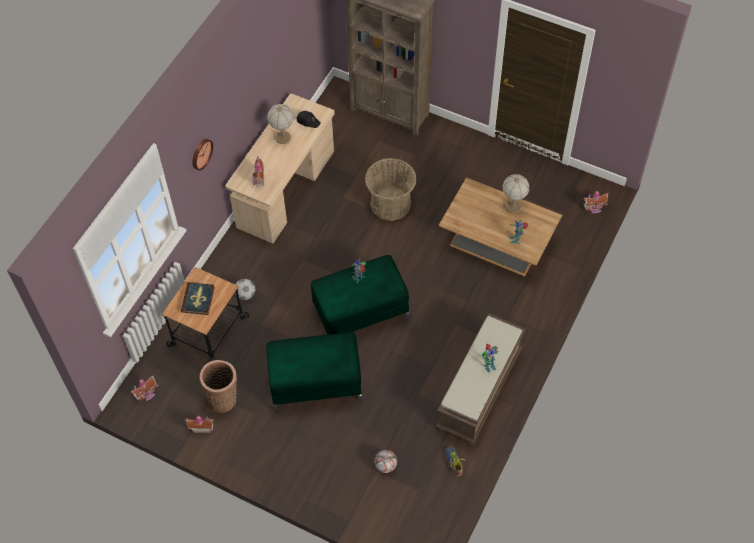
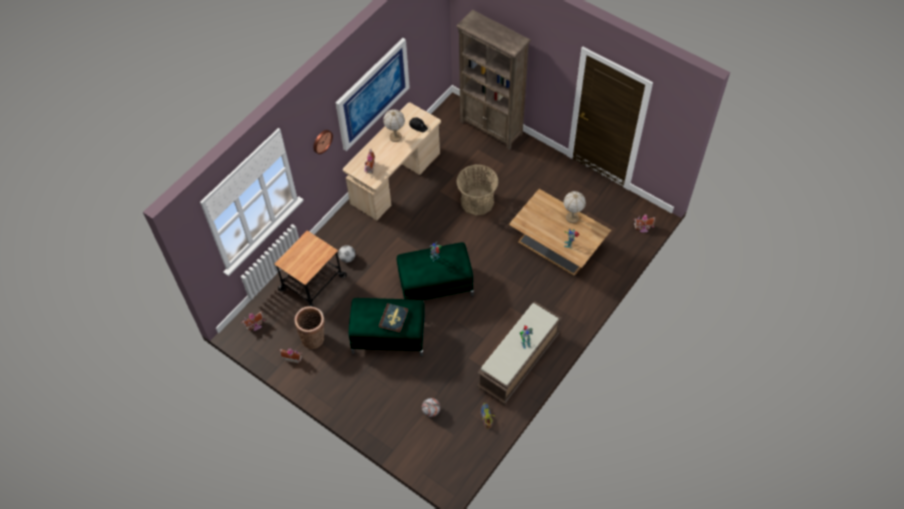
camera: 10 degrees right, 0 degrees up
book [181,282,215,315] -> book moved to [378,303,408,333]
none -> picture [336,38,410,151]

